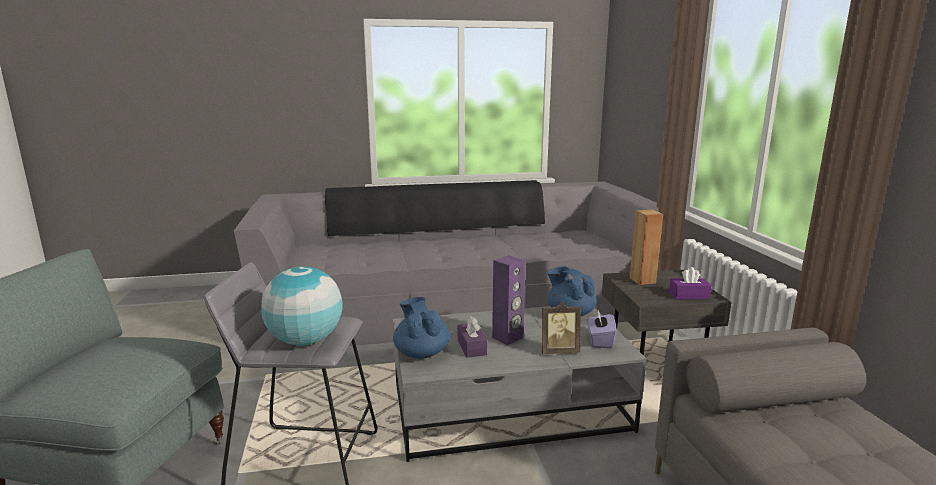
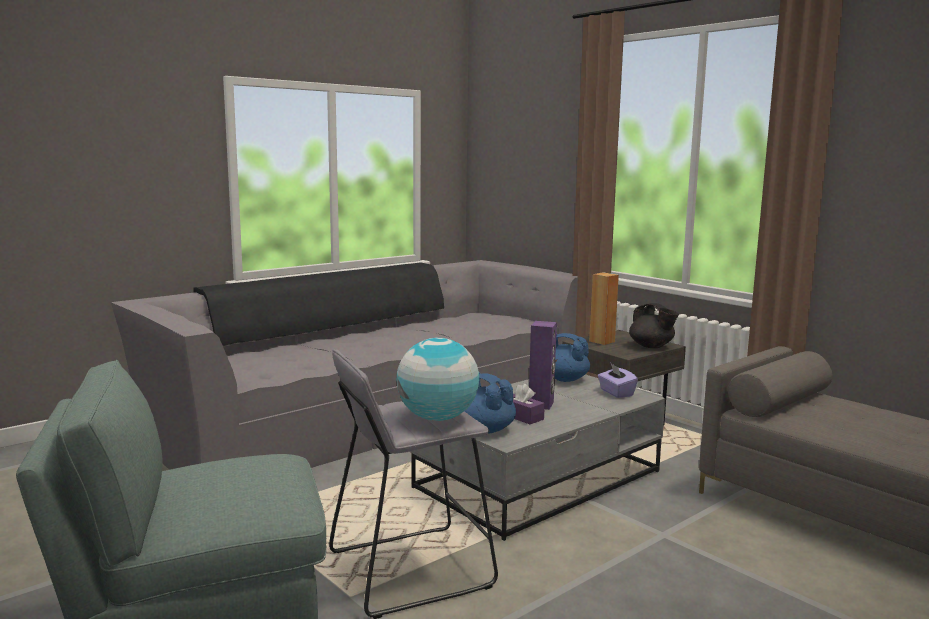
camera: 30 degrees left, 5 degrees down
picture frame [542,302,581,354] -> none
purple tissue box [669,267,712,299] -> black teapot [629,303,679,348]

